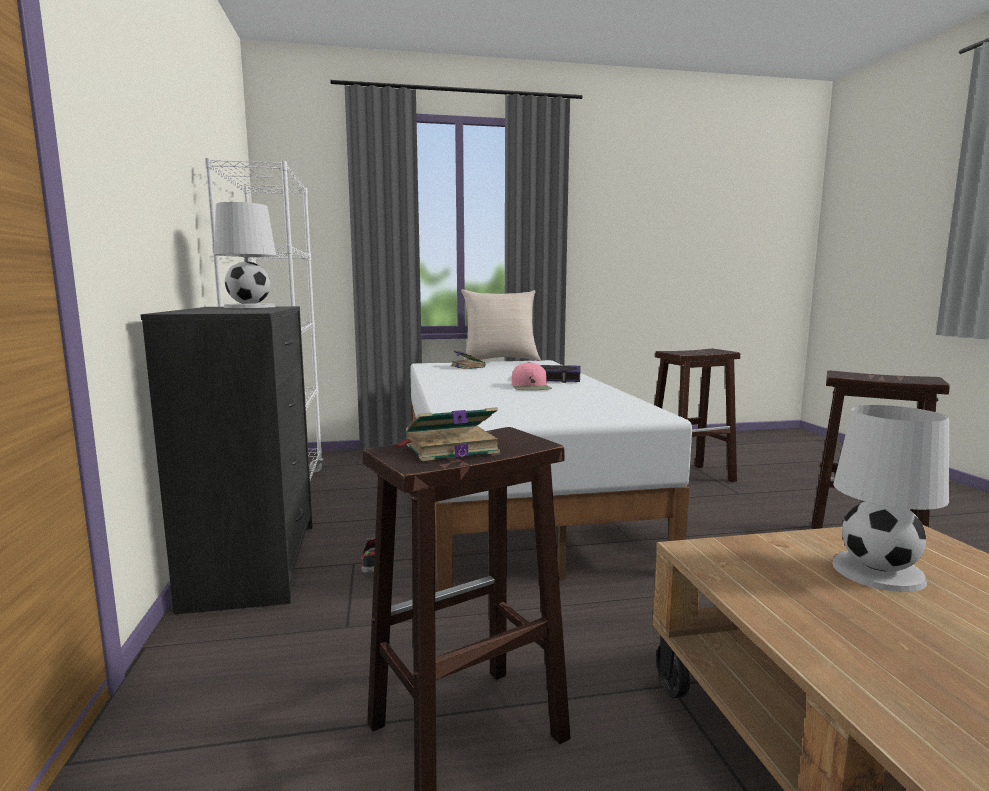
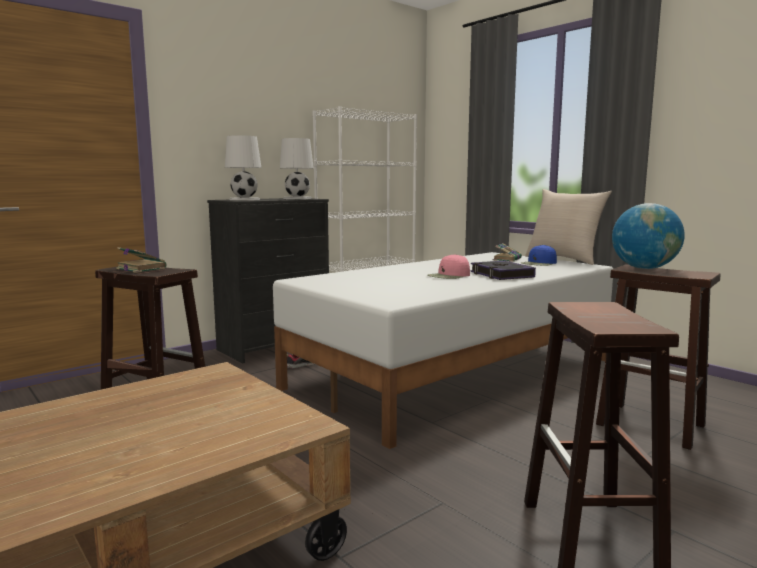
camera: 60 degrees right, 0 degrees up
white table lamp [832,405,949,592] -> white table lamp moved to [225,135,262,200]
none -> blue cap [521,245,557,266]
none -> globe [612,203,685,269]

